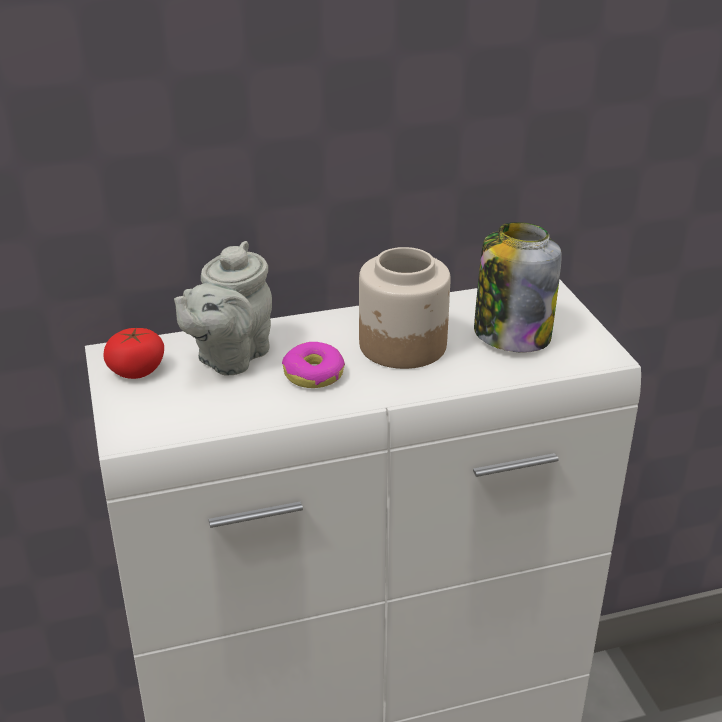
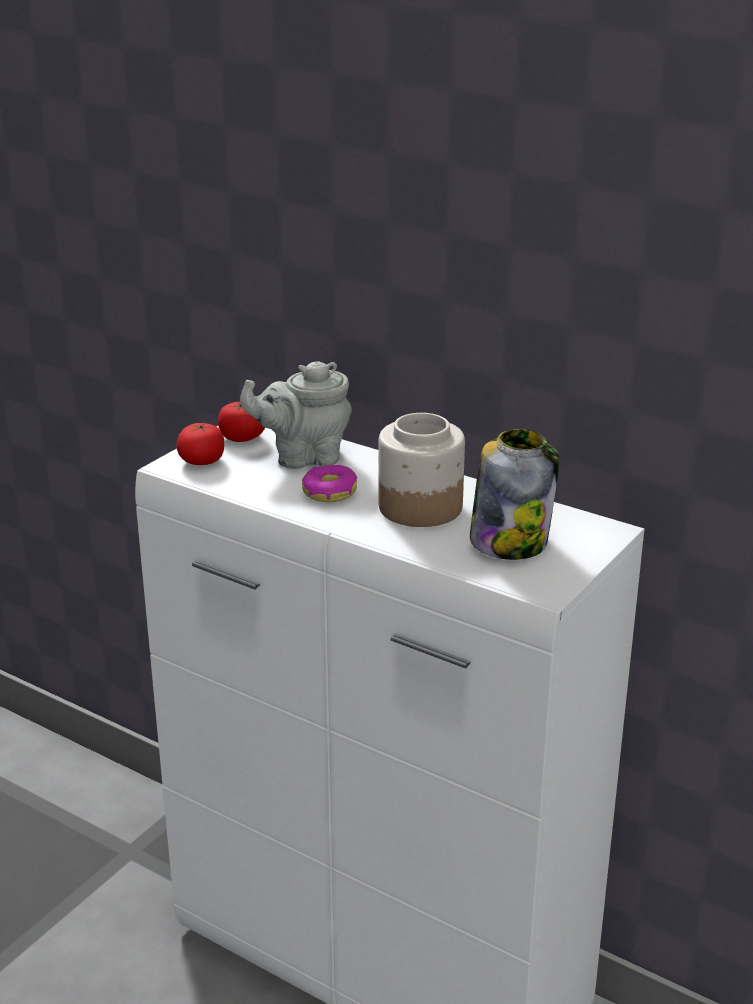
camera: 50 degrees right, 5 degrees down
none -> tomato [176,422,224,465]

